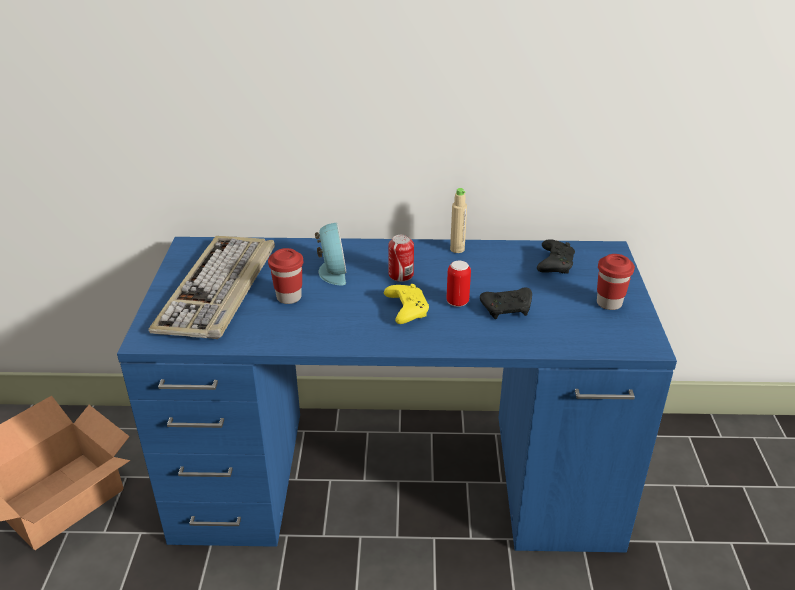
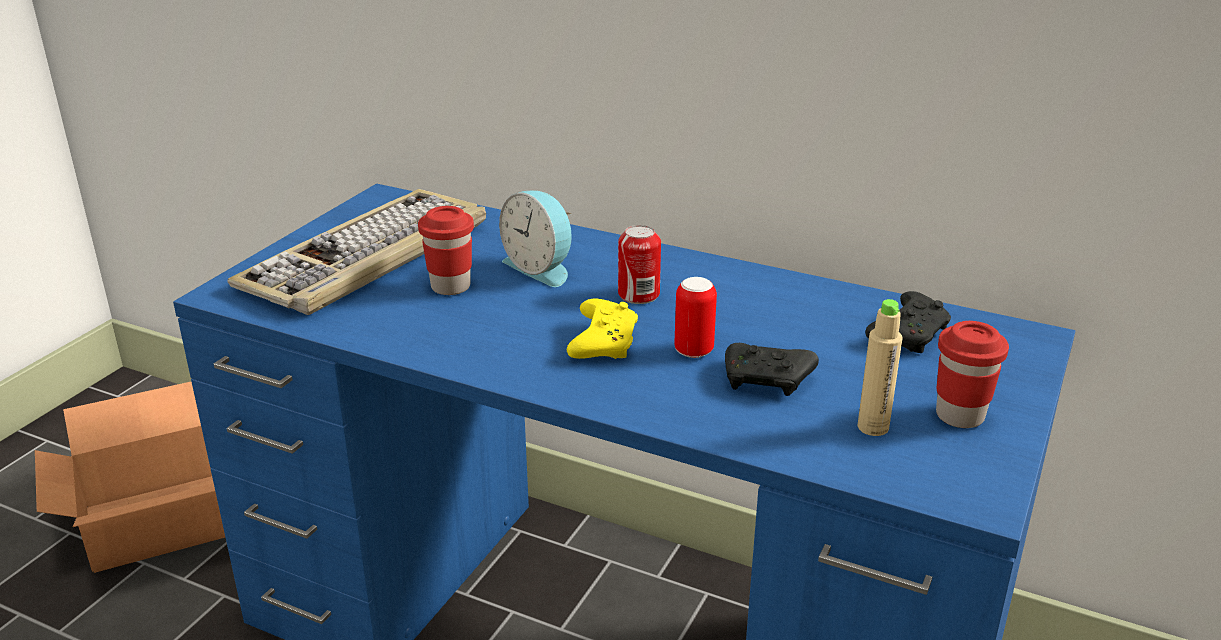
camera: 25 degrees right, 5 degrees down
alarm clock [315,222,346,286] -> alarm clock turned 120 degrees clockwise [499,190,572,287]
beige bottle [450,188,467,253] -> beige bottle moved to [858,299,902,436]

